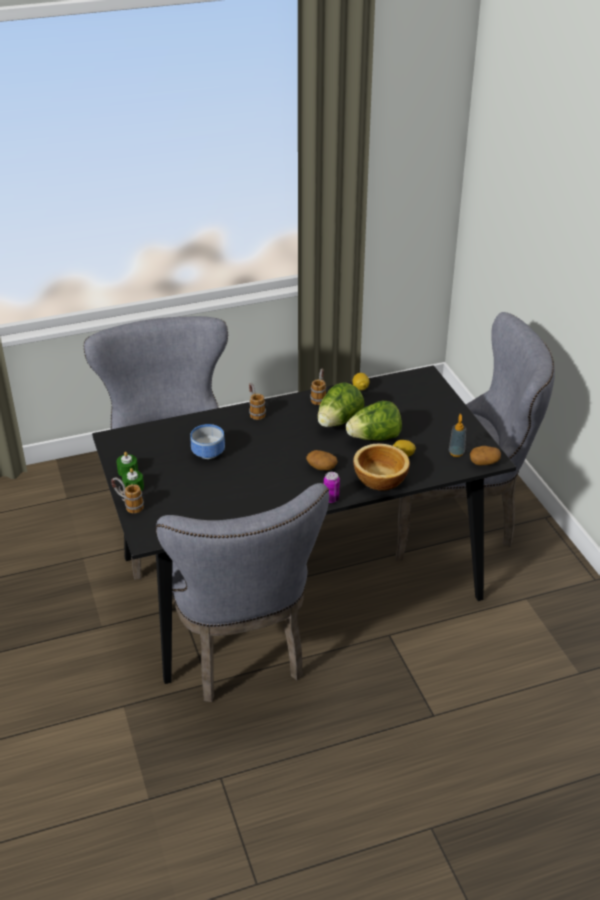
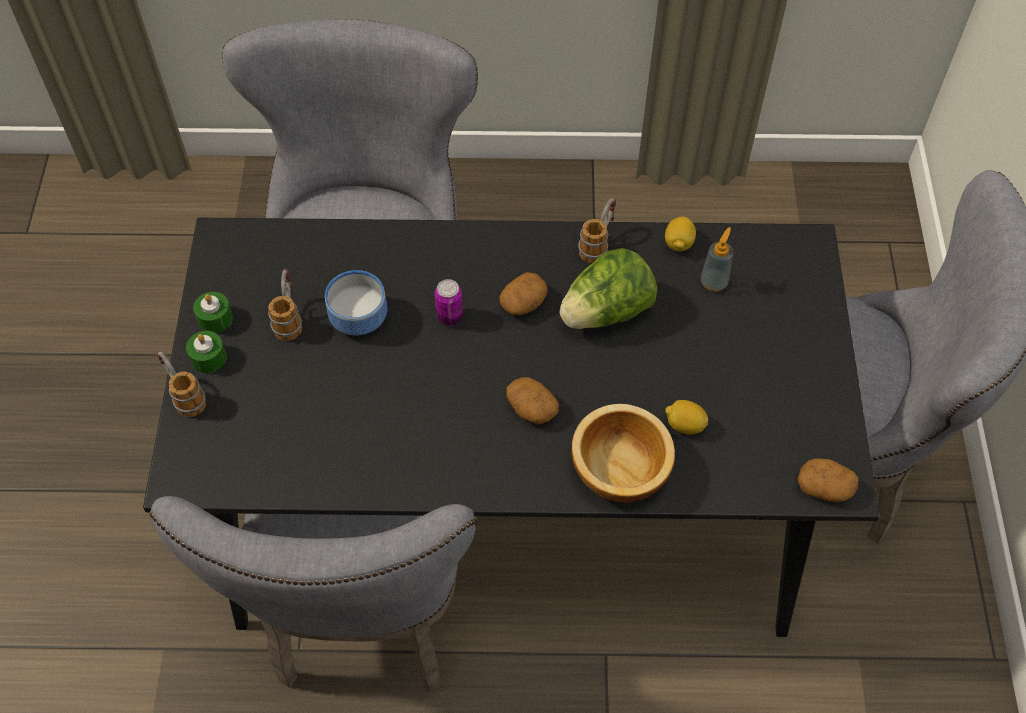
camera: 20 degrees right, 20 degrees up
mug [249,383,266,420] -> mug moved to [268,269,302,341]
can [324,472,340,503] -> can moved to [435,279,463,326]
lettuce [346,401,402,441] -> none
soap dispenser [449,414,466,457] -> soap dispenser moved to [700,227,733,292]
none -> potato [499,272,548,316]

